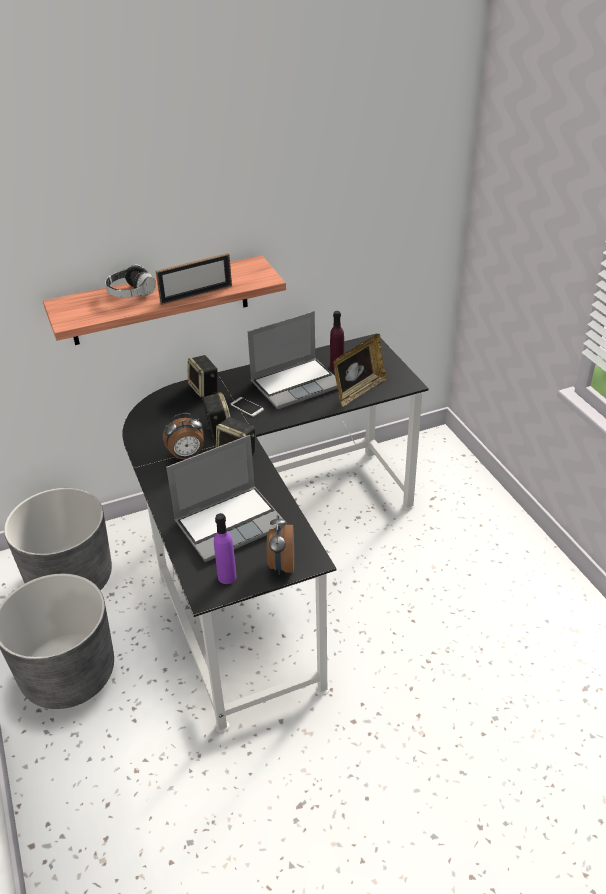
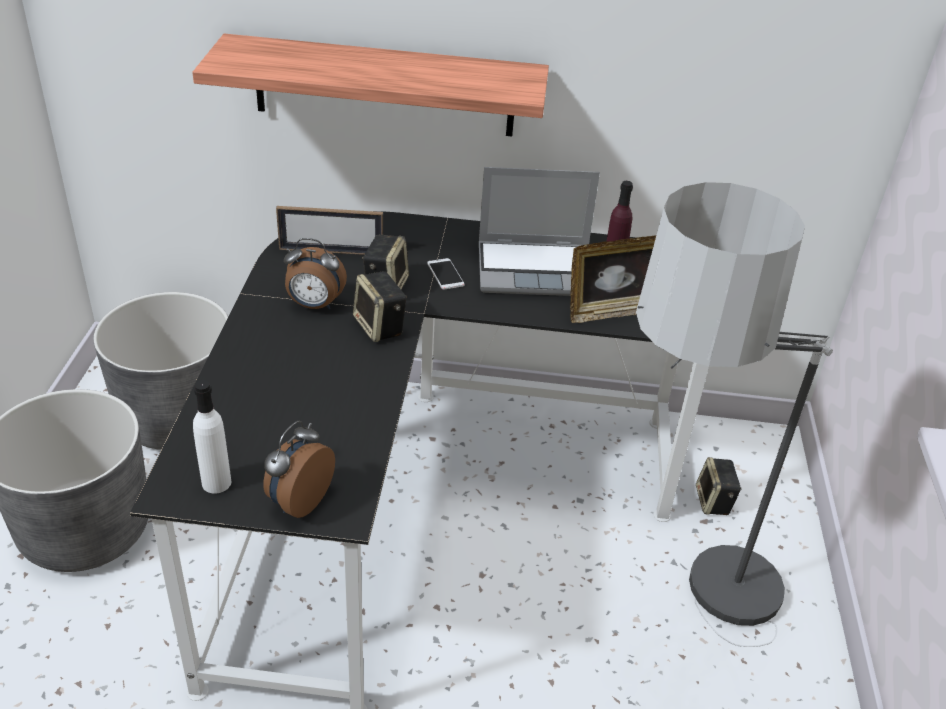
camera: 25 degrees right, 0 degrees up
headphones [105,264,156,297] -> none
picture frame [156,253,232,305] -> picture frame moved to [276,206,383,255]
laptop [166,435,287,562] -> none
speaker [188,355,218,398] -> speaker moved to [696,457,741,515]
purple bottle [214,513,237,584] -> white bottle [193,380,231,494]
none -> floor lamp [636,182,833,647]

